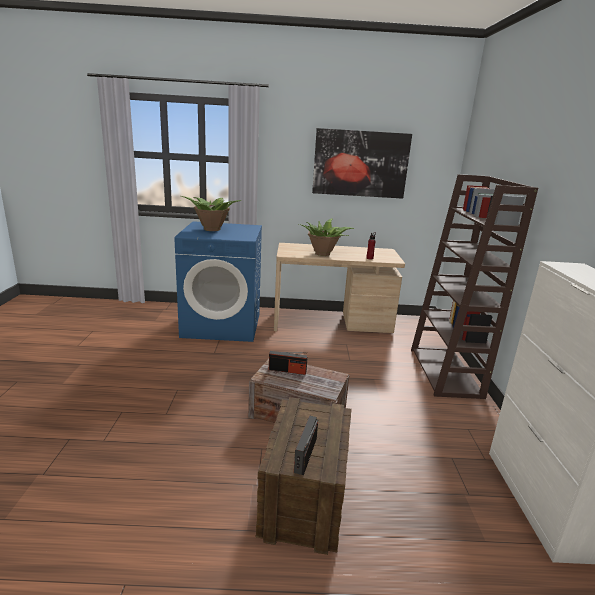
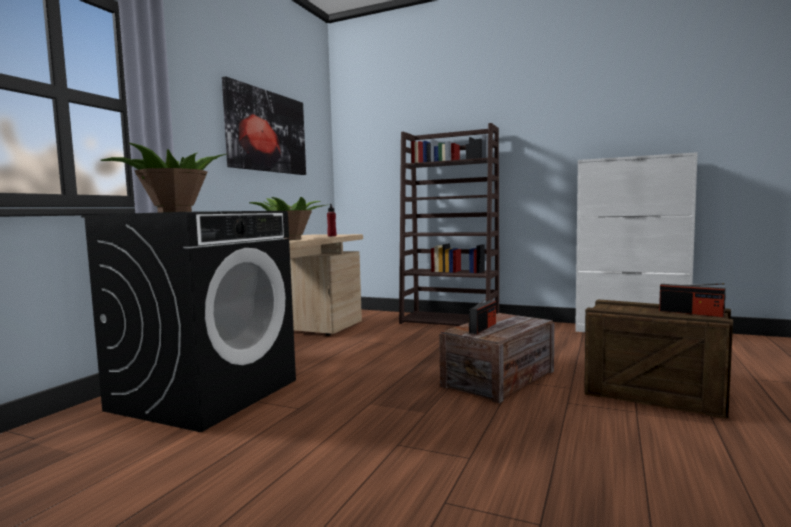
camera: 65 degrees left, 15 degrees down
blue washing machine [174,221,262,342] -> black washing machine [81,211,296,432]

